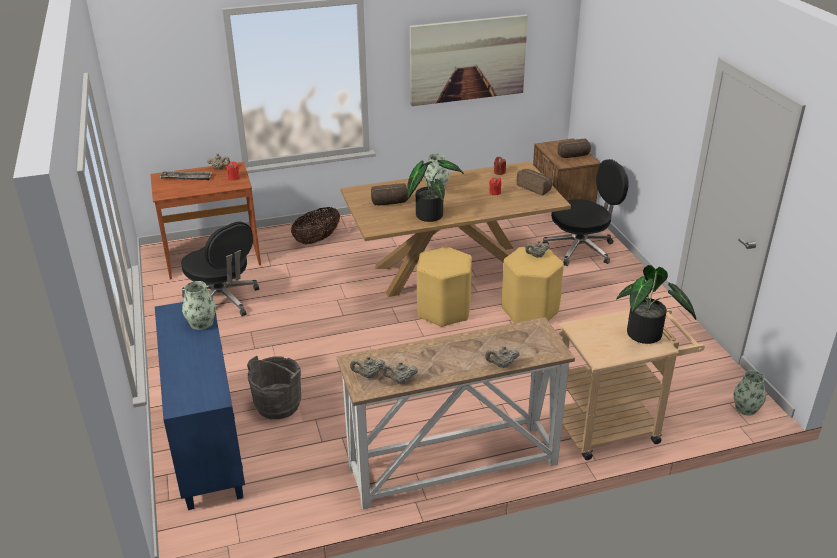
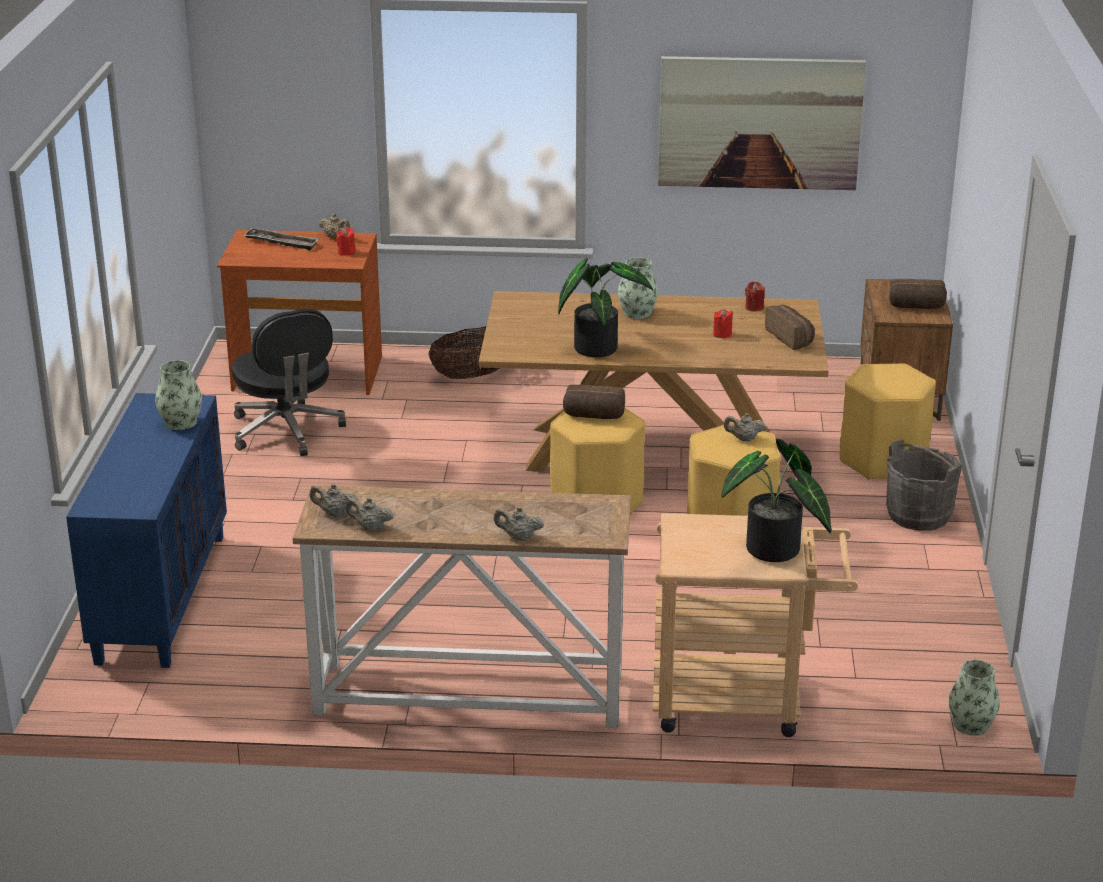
camera: 20 degrees right, 5 degrees down
grey bucket [247,356,301,419] -> grey bucket moved to [886,439,963,531]
bread [371,183,408,205] -> bread moved to [563,385,625,419]
black office chair [543,159,629,266] -> yellow stool [840,363,936,480]

